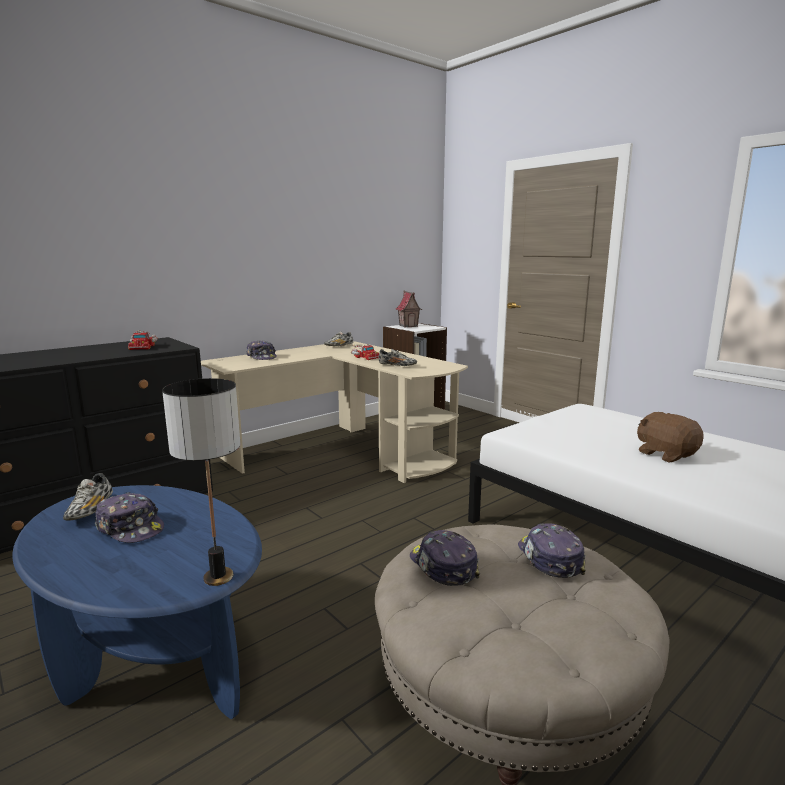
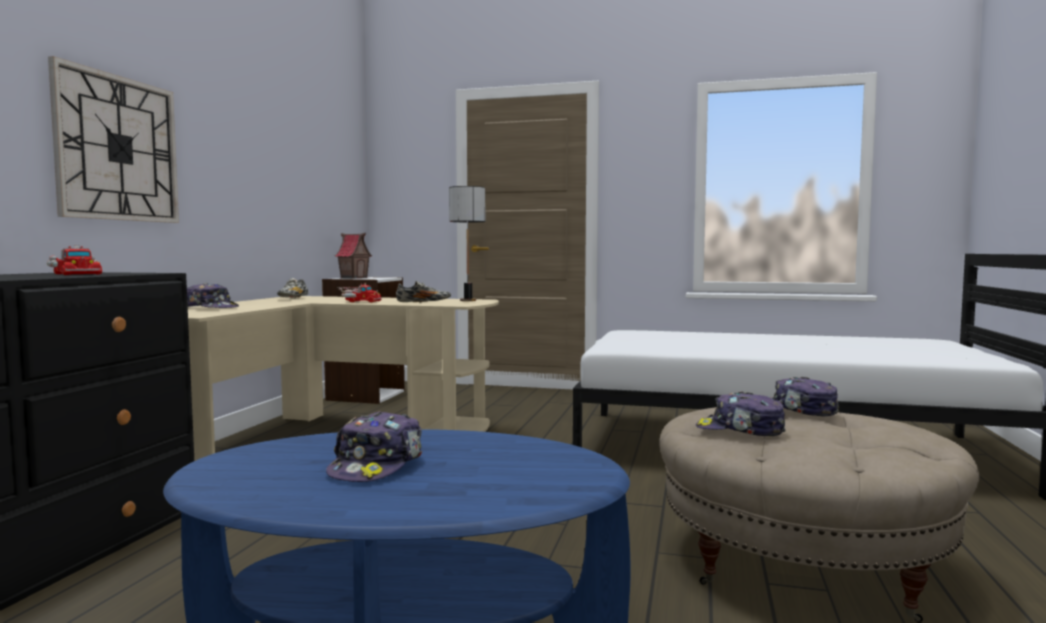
camera: 35 degrees left, 10 degrees down
shoe [63,473,113,521] -> none
cap [95,492,164,543] -> cap turned 105 degrees clockwise [326,411,422,482]
table lamp [162,378,240,586] -> table lamp moved to [449,186,486,301]
brown plush toy [637,412,703,462] -> none
none -> wall clock [48,56,179,223]

